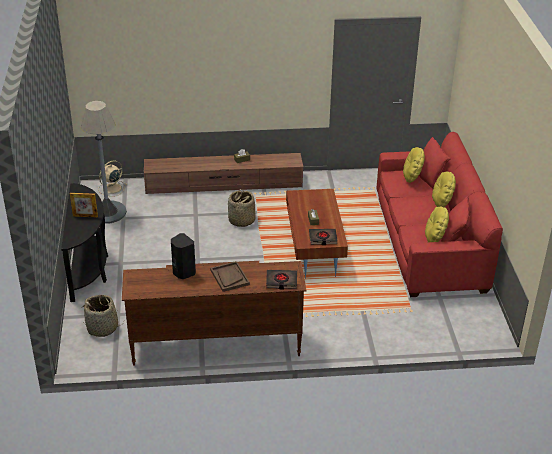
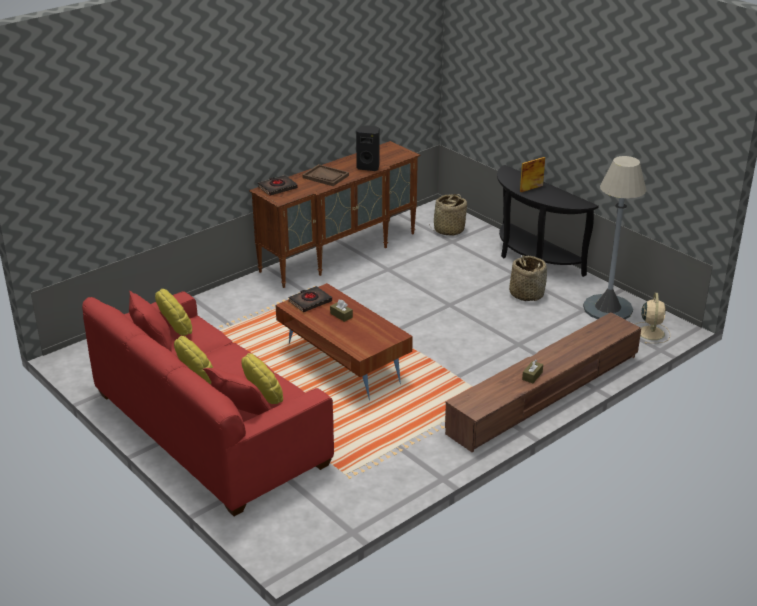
camera: 145 degrees right, 5 degrees down
basket [228,189,256,227] -> basket moved to [509,255,547,301]

